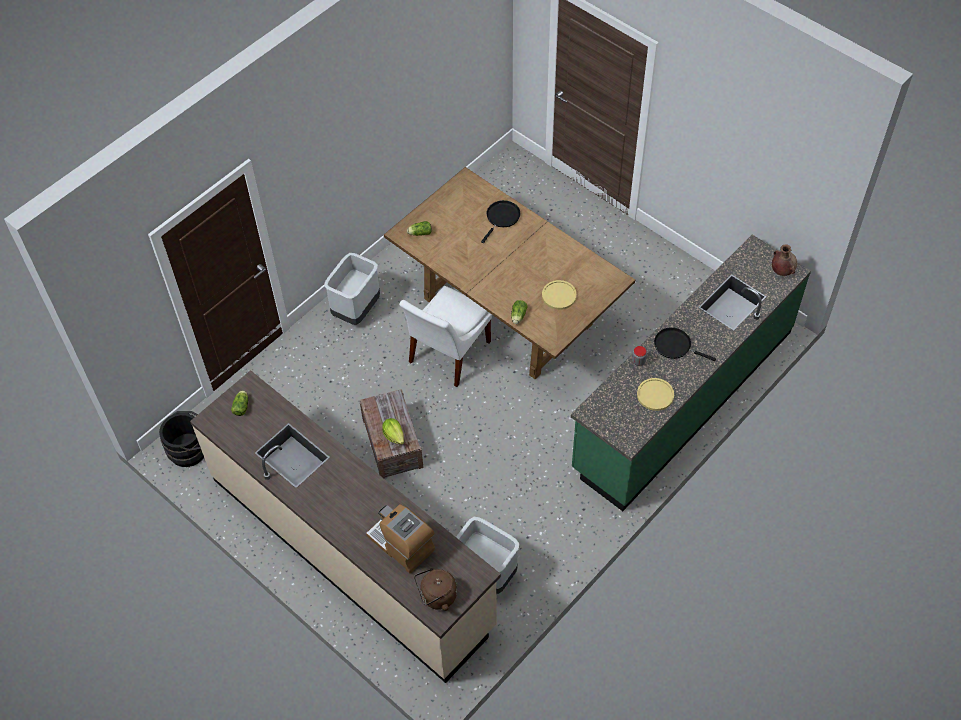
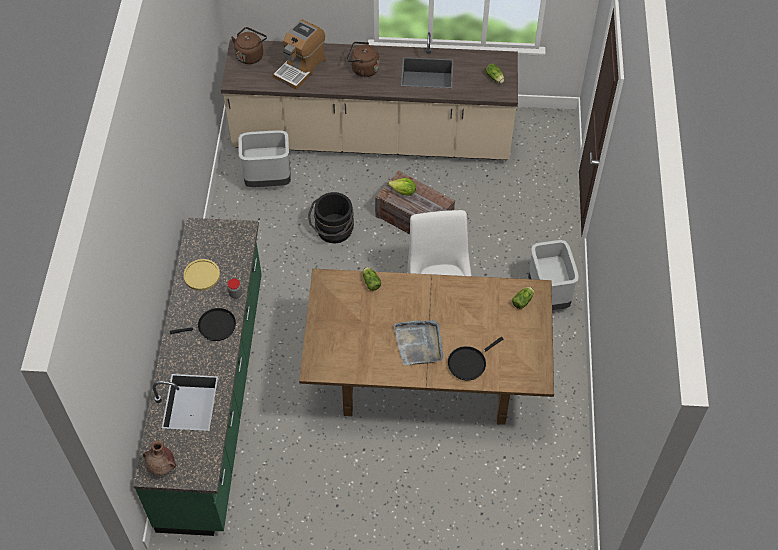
camera: 140 degrees right, 0 degrees up
black bucket [159,411,204,467] -> black bucket moved to [308,192,354,243]
coffee machine [366,504,435,574] -> coffee machine turned 120 degrees clockwise [273,19,326,90]
black frying pan [481,200,520,243] -> black frying pan turned 60 degrees clockwise [447,337,503,380]
yellow plate [542,280,577,310] -> none
none -> brown kettle [347,42,379,77]
none -> grey tray [394,320,443,365]

